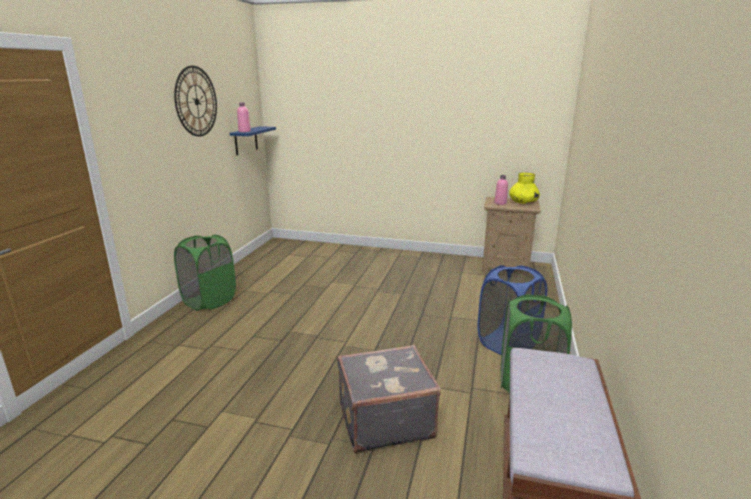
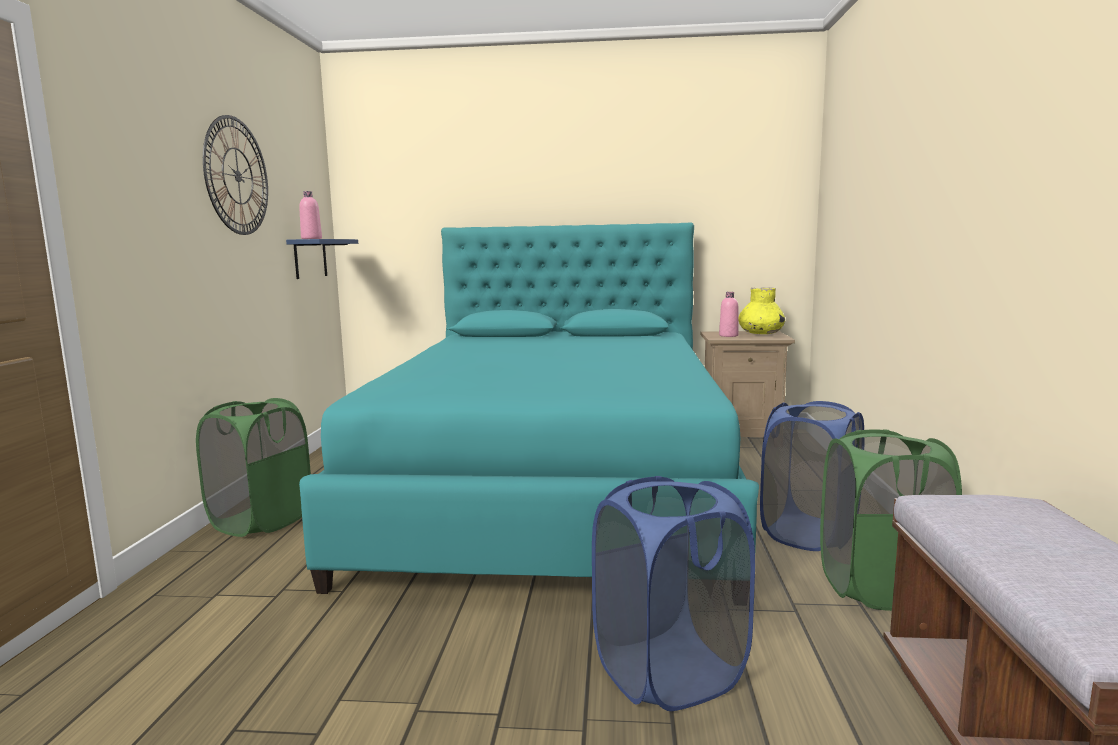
camera: 10 degrees left, 10 degrees down
grey suitcase [337,345,441,453] -> blue laundry basket [592,476,755,711]
none -> turquoise bed [299,223,759,594]

